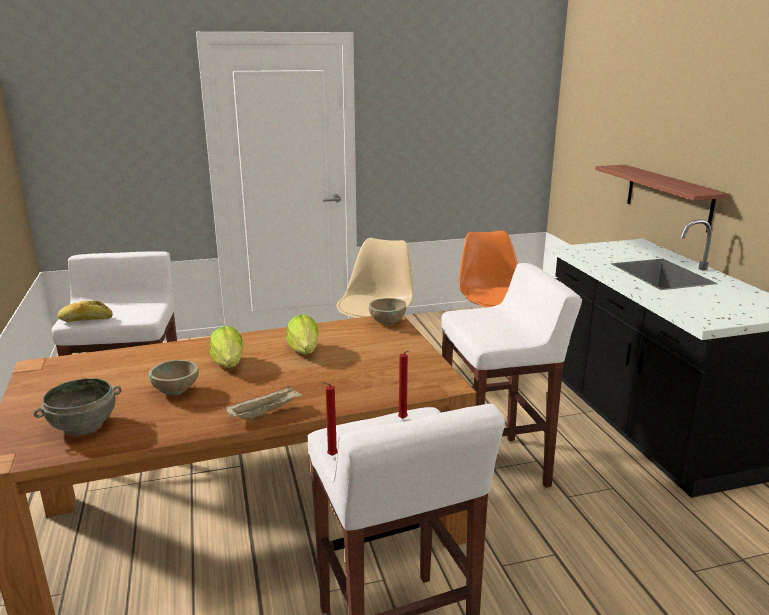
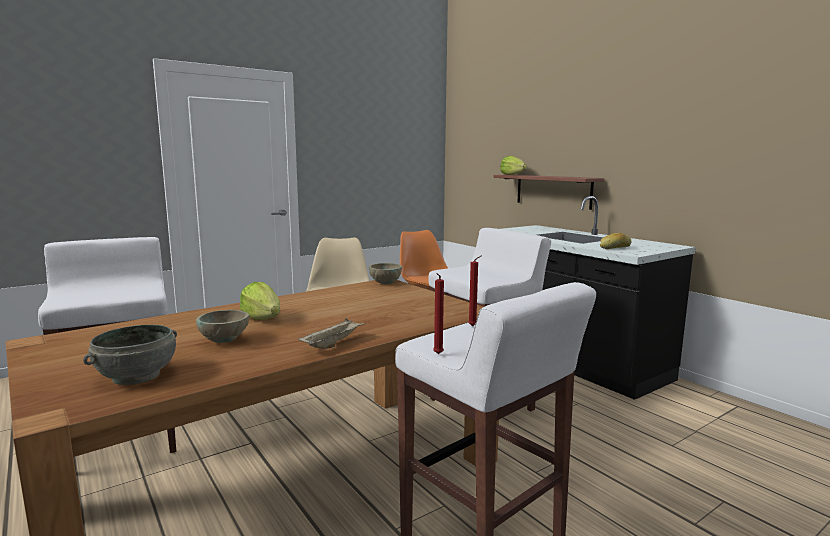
camera: 20 degrees left, 10 degrees down
bread [58,301,113,322] -> bread moved to [600,233,631,249]
lettuce [287,315,319,354] -> lettuce moved to [500,156,527,175]

